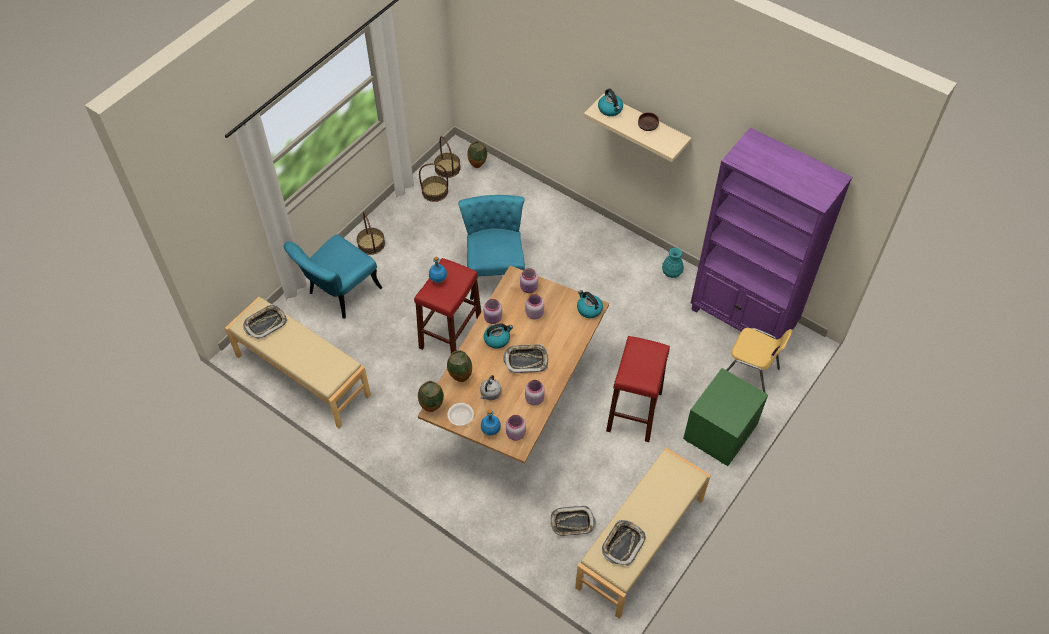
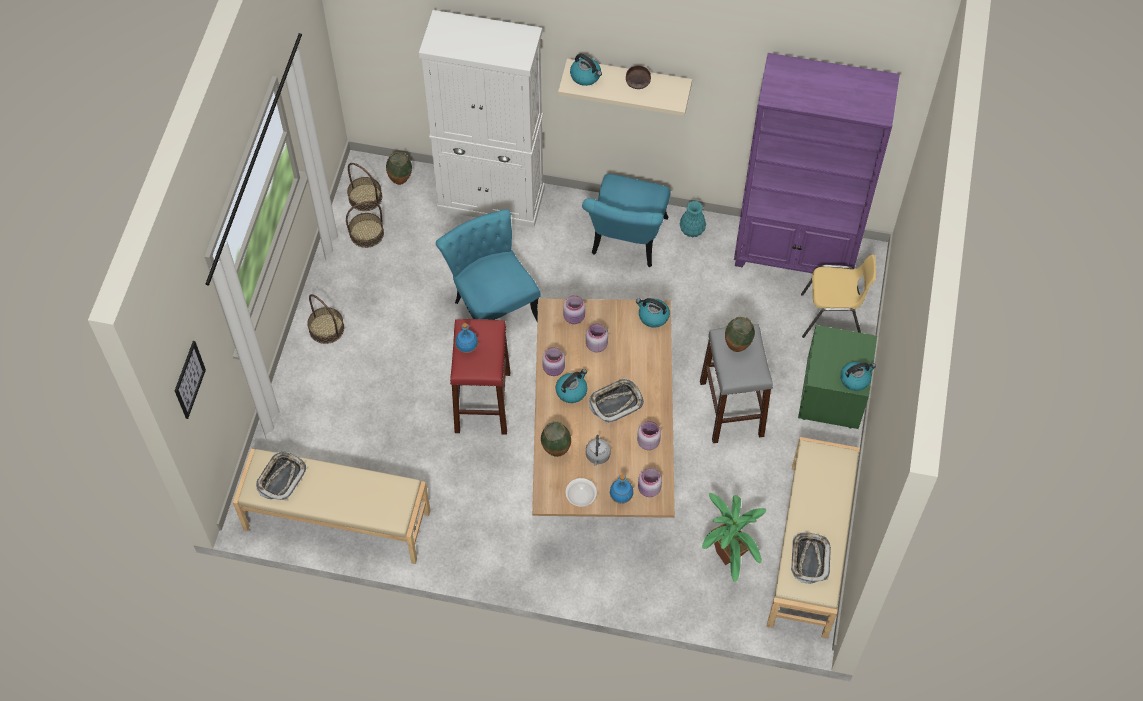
camera: 25 degrees left, 5 degrees up
turquoise chair [284,234,383,319] -> turquoise chair moved to [582,174,671,267]
vase [418,381,444,412] -> vase moved to [725,317,755,352]
tray [551,506,596,536] -> potted plant [702,493,766,582]
red stool [606,336,670,442] -> grey stool [700,324,773,443]
none -> picture [175,341,206,419]
none -> white cabinet [419,10,545,227]
none -> kettle [840,362,876,391]

